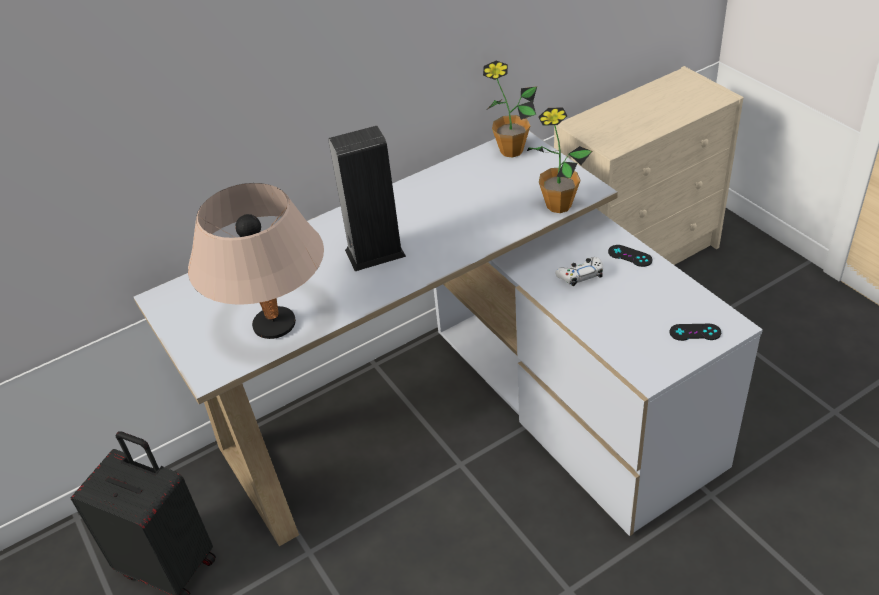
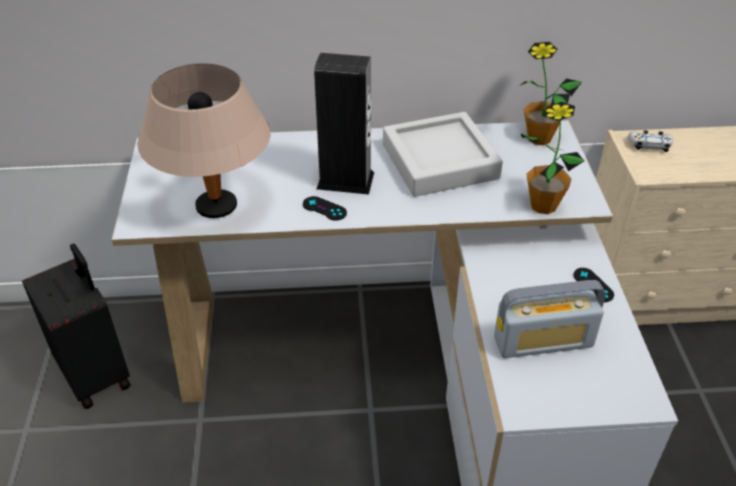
camera: 25 degrees right, 0 degrees up
white game controller [555,257,603,286] -> white game controller moved to [628,130,673,152]
black game controller [670,324,721,341] -> black game controller moved to [303,196,347,221]
none -> grey tray [383,112,503,197]
none -> radio [494,280,606,358]

